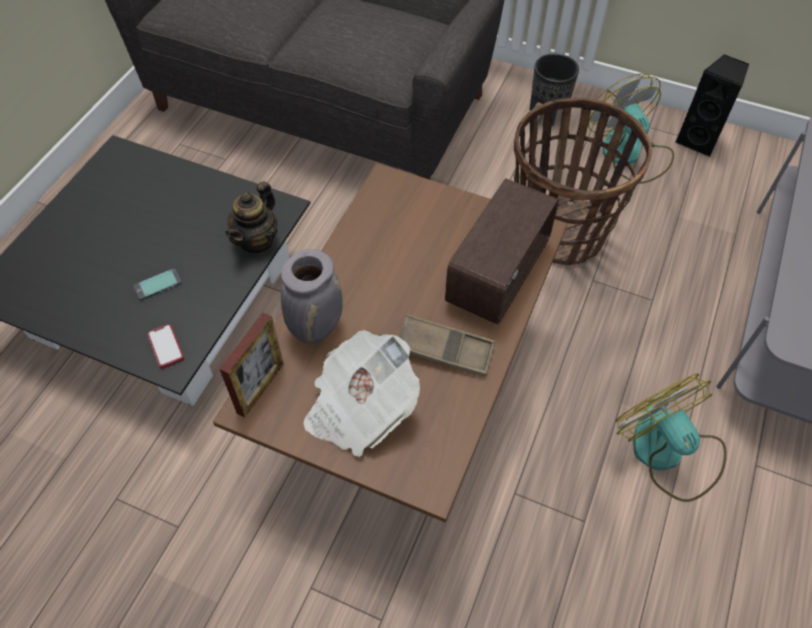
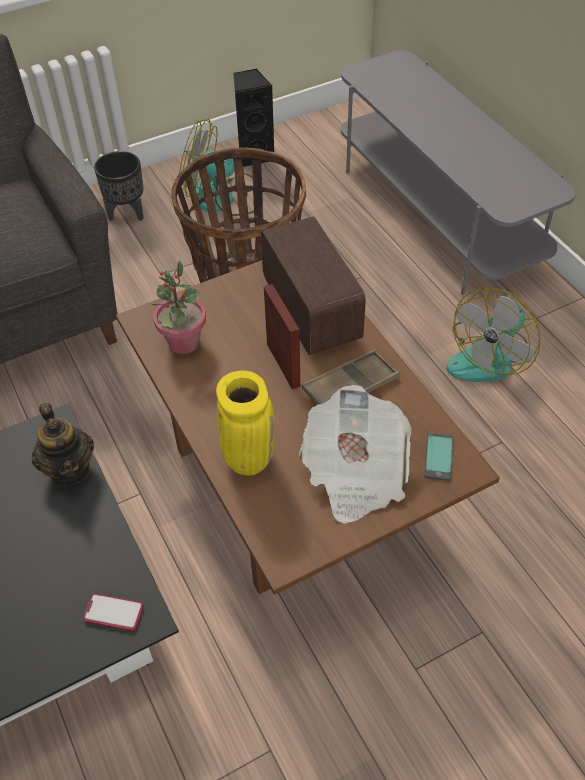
camera: 50 degrees left, 5 degrees down
phone [133,268,181,301] -> phone moved to [424,433,453,481]
picture frame [220,312,284,418] -> picture frame moved to [264,284,300,389]
grey vase [281,249,343,344] -> yellow vase [216,370,274,476]
fan [616,373,727,502] -> fan turned 60 degrees counterclockwise [446,288,540,382]
none -> potted plant [151,261,206,354]

